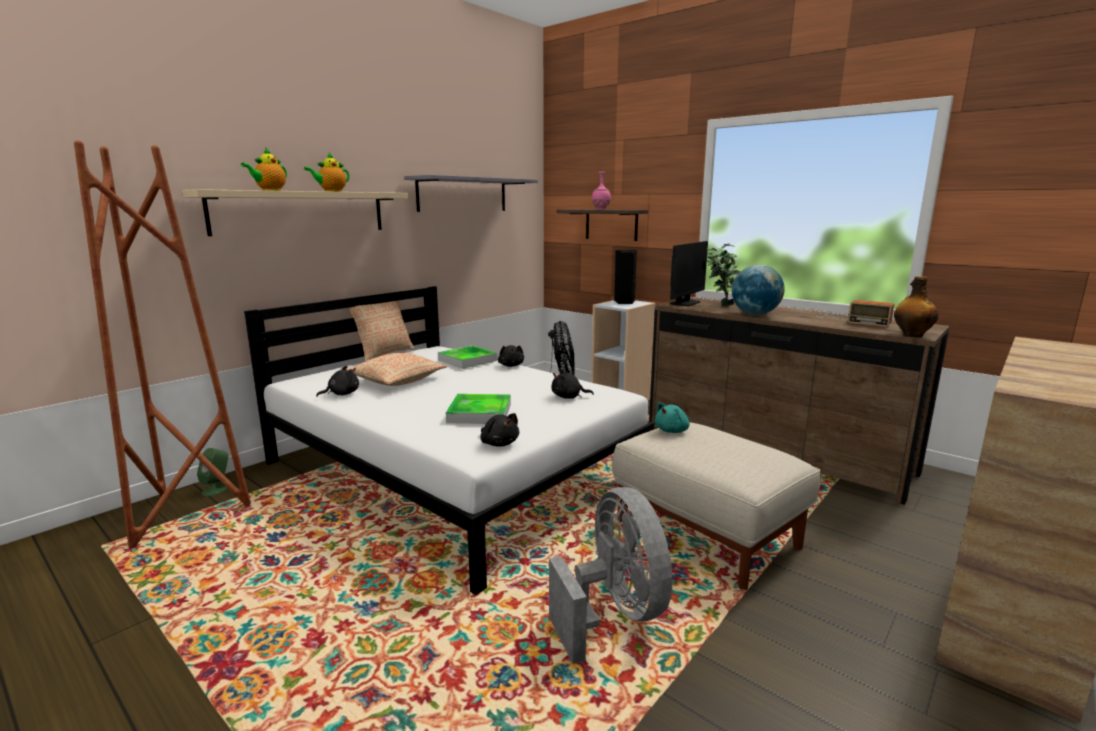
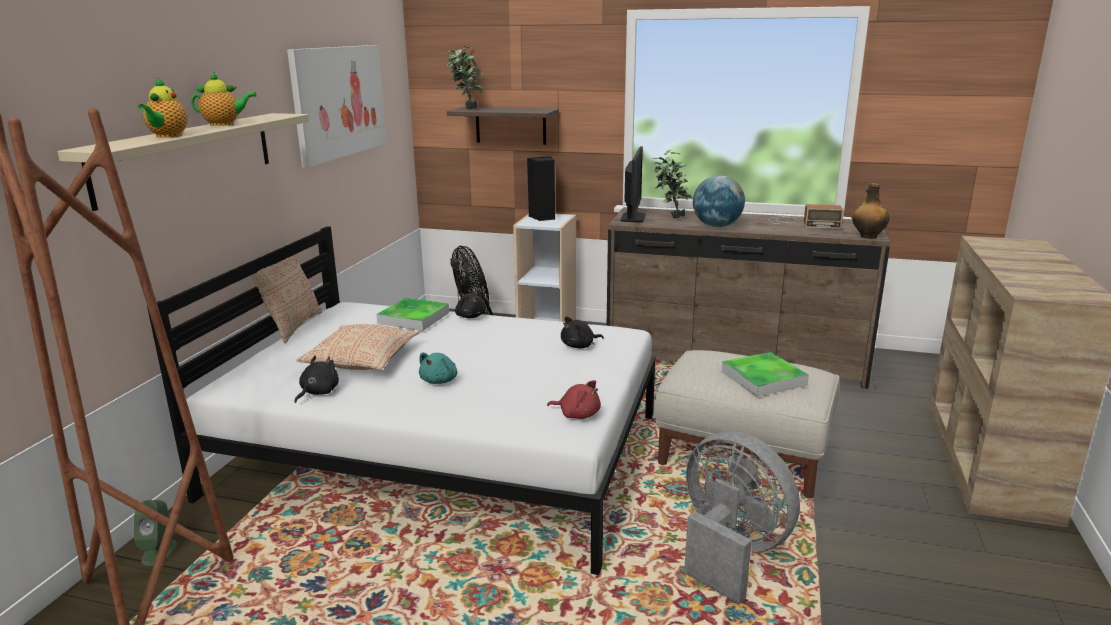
camera: 25 degrees left, 5 degrees up
teapot [304,153,349,192] -> teapot turned 120 degrees counterclockwise [191,71,257,126]
grey shelf [404,175,538,212] -> picture [287,45,387,167]
tray [446,394,511,424] -> tray moved to [721,352,809,397]
black plush toy [480,413,519,447] -> red plush toy [547,380,601,419]
pink bottle [592,170,611,209] -> none
turquoise plush toy [655,402,690,433] -> turquoise plush toy moved to [419,353,458,384]
none -> potted plant [446,46,484,109]

